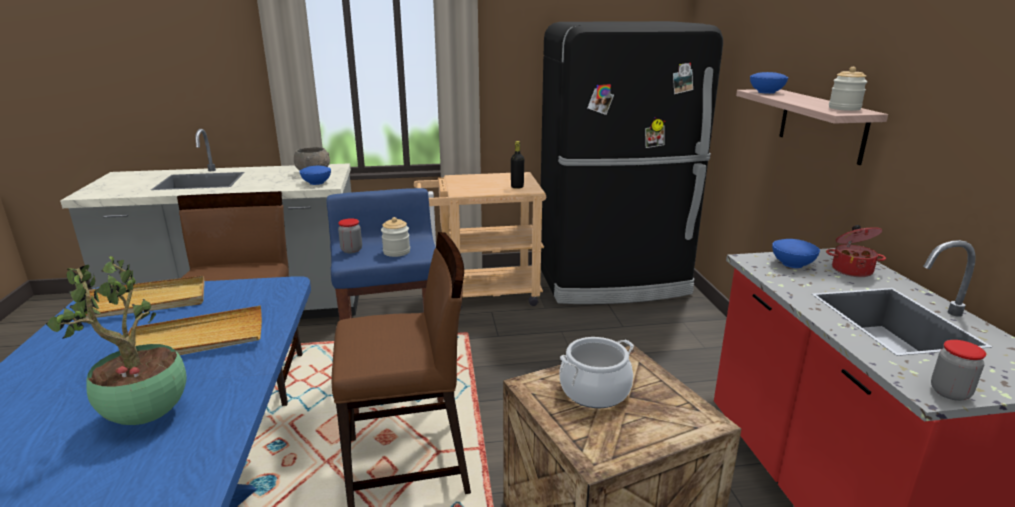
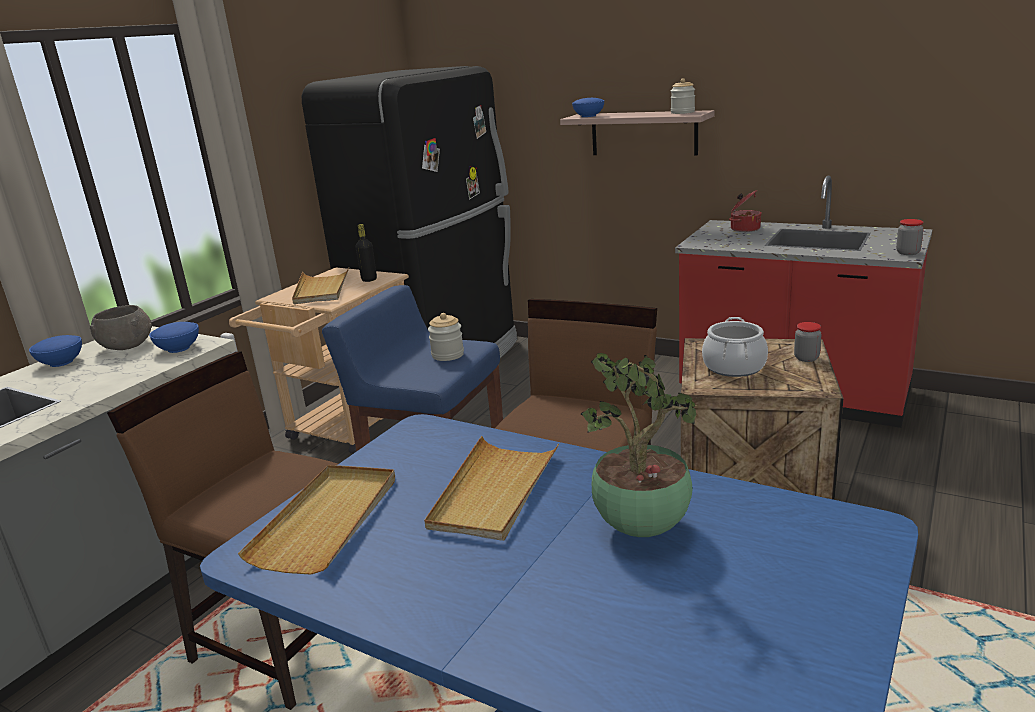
camera: 50 degrees left, 0 degrees up
jar [338,218,362,253] -> jar moved to [794,322,822,362]
blue bowl [772,239,820,268] -> blue bowl moved to [29,335,82,367]
none -> beige tray [292,268,349,304]

